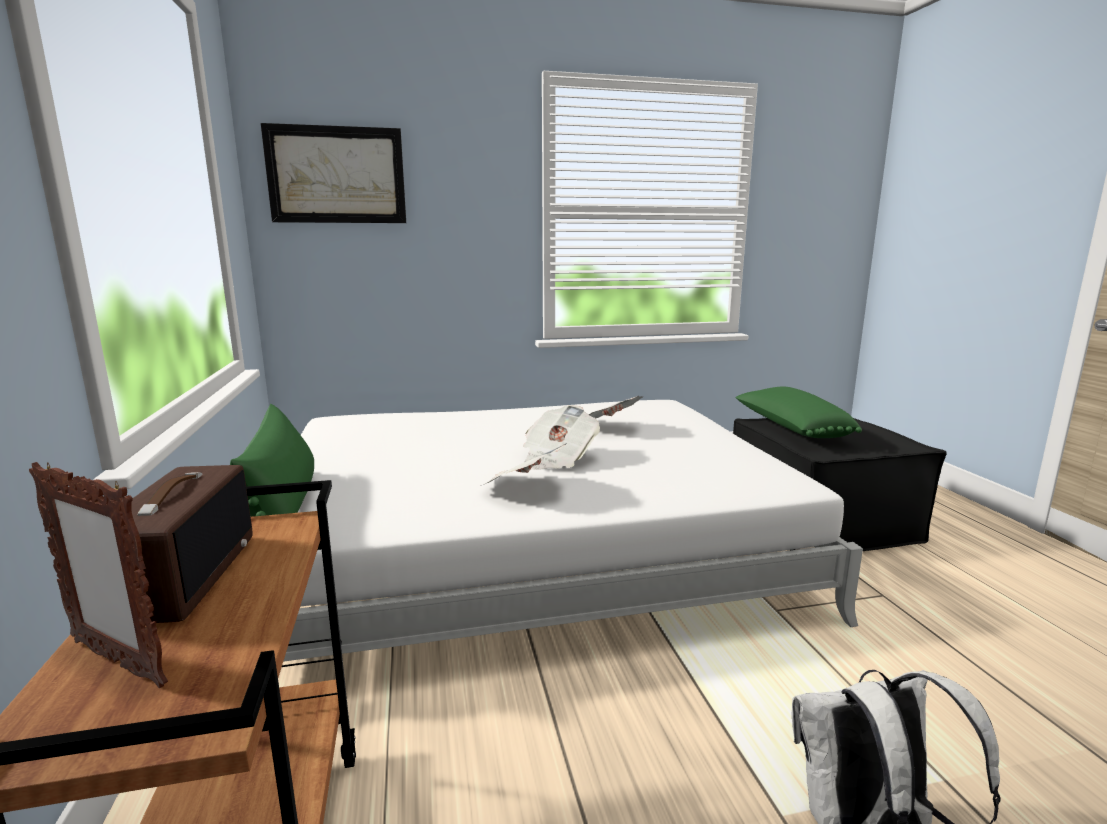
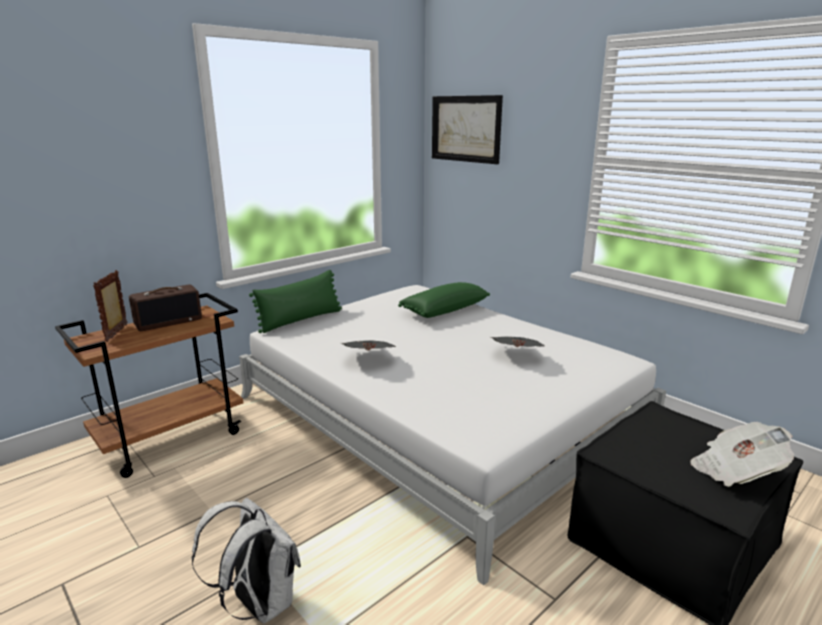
camera: 60 degrees right, 5 degrees up
newspaper [523,405,600,470] -> newspaper moved to [690,422,794,487]
green pillow [735,387,862,438] -> green pillow moved to [398,282,490,318]

